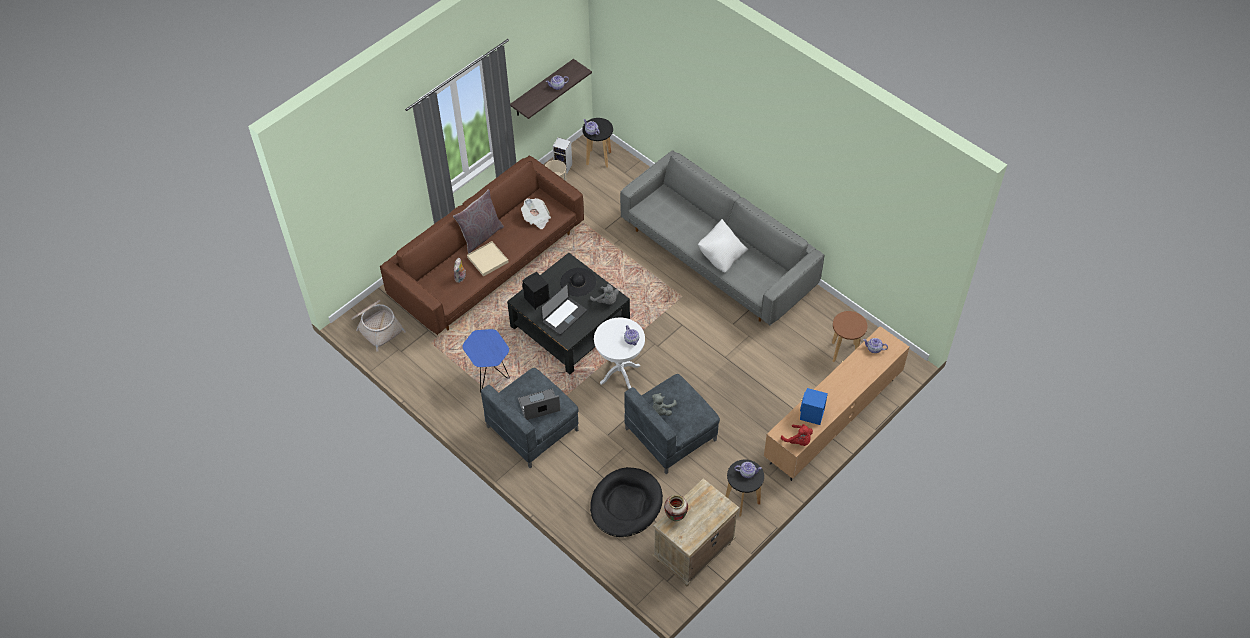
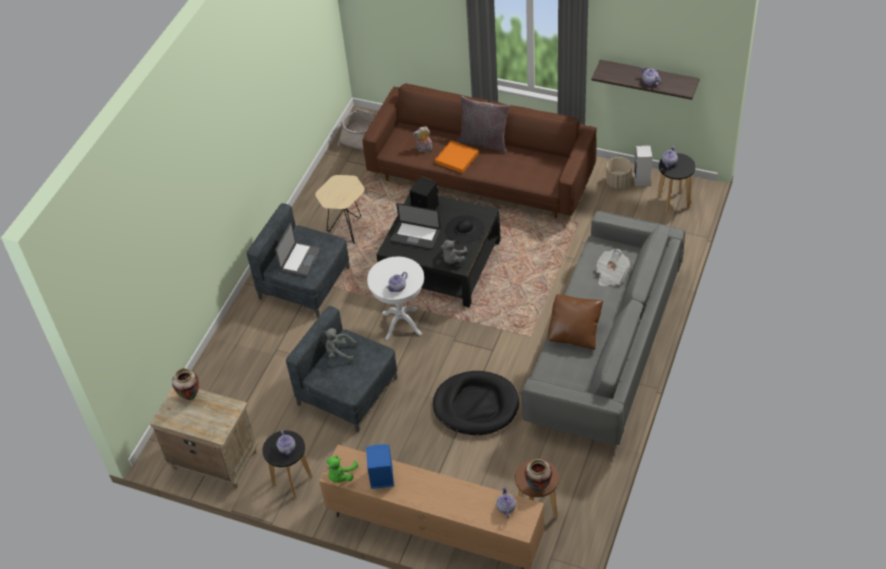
camera: 70 degrees right, 5 degrees down
blue side table [463,329,510,392] -> beige side table [315,175,365,243]
beige tray [467,241,509,277] -> orange tray [435,140,479,173]
laptop [518,389,560,420] -> laptop turned 60 degrees clockwise [275,223,321,277]
newspaper [521,198,551,229] -> newspaper moved to [596,249,630,286]
black dog bed [590,467,663,537] -> black dog bed moved to [433,371,519,435]
white pillow [698,219,748,272] -> brown pillow [548,294,604,350]
red plush toy [781,424,813,446] -> green plush toy [326,455,358,483]
none -> vase [524,459,552,491]

